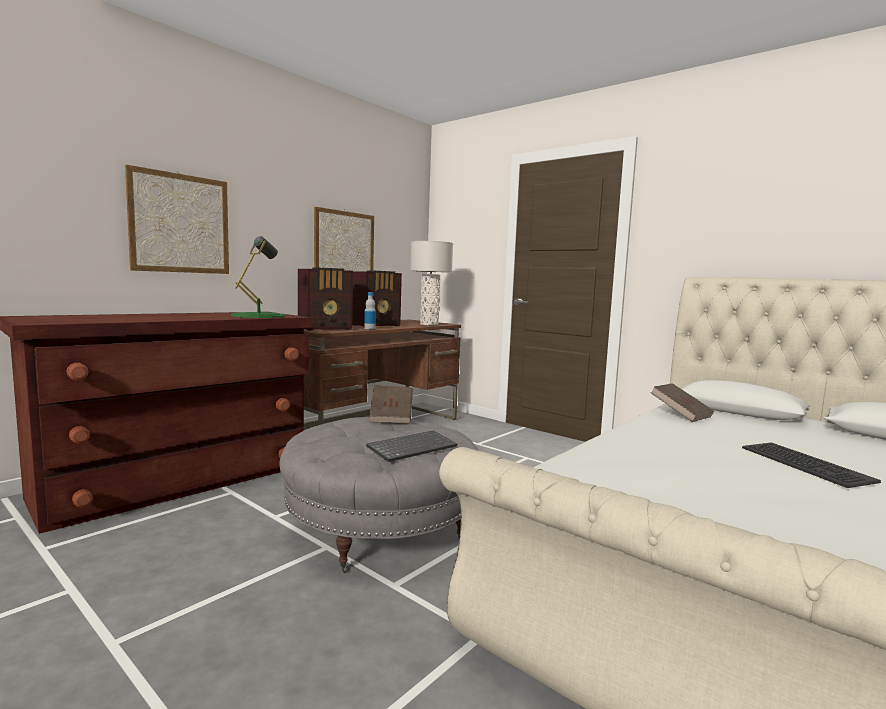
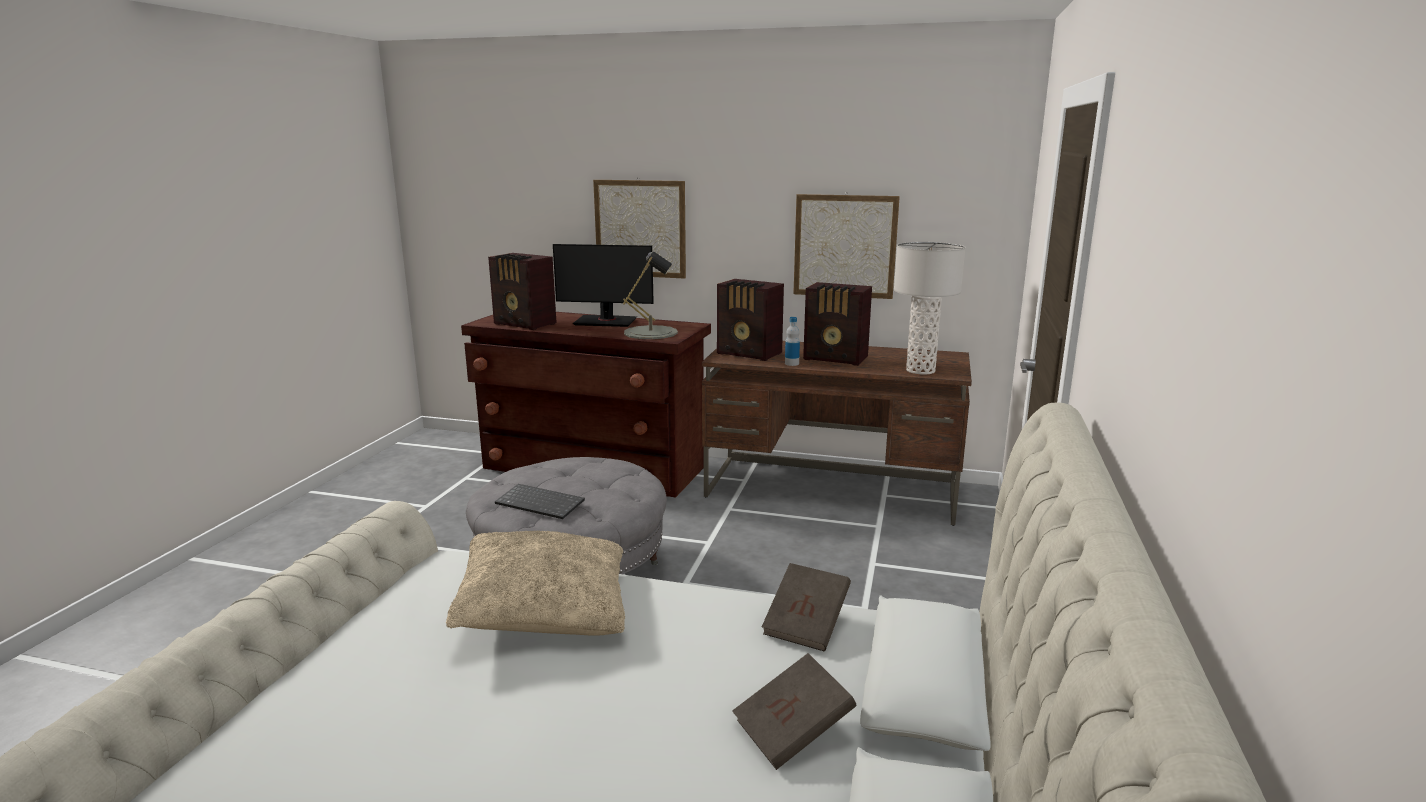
camera: 65 degrees right, 10 degrees up
green table lamp [231,236,286,318] -> grey table lamp [623,251,678,339]
brown book [369,386,413,424] -> brown book moved to [732,653,857,770]
keyboard [742,442,881,488] -> none
none -> beige pillow [446,530,625,636]
none -> radio [488,253,557,330]
none -> monitor [553,244,654,327]

